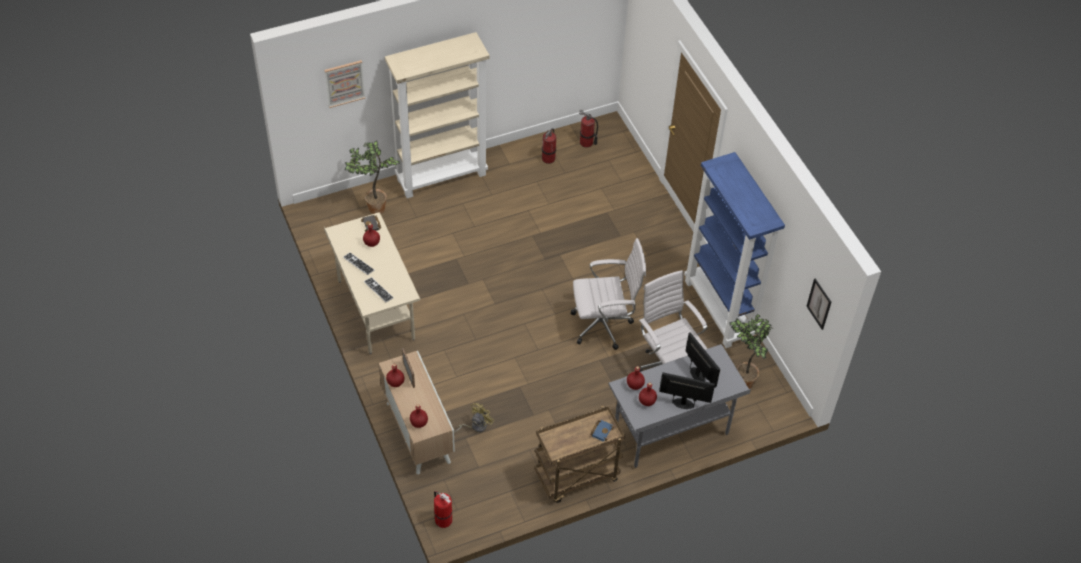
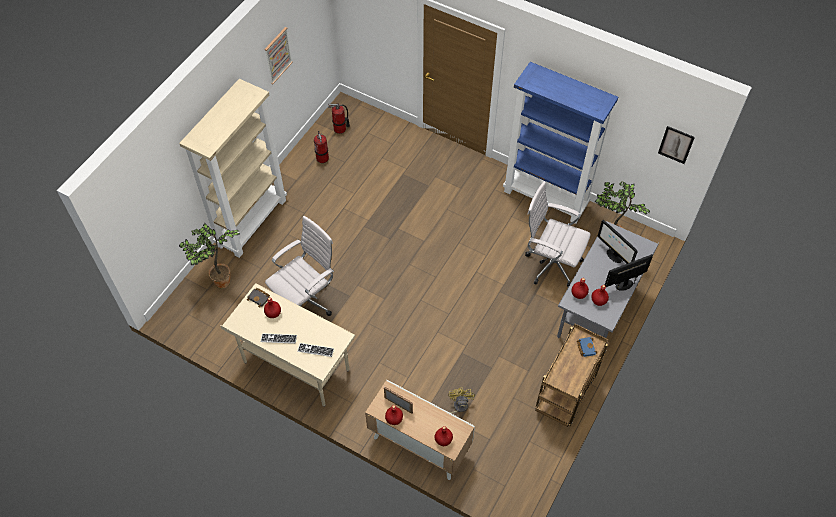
camera: 35 degrees left, 5 degrees up
picture [324,60,365,108] -> picture moved to [265,27,293,84]
fire extinguisher [434,491,452,528] -> none
white office chair [571,238,646,350] -> white office chair moved to [265,216,334,316]
monitor [685,332,720,388] -> monitor turned 150 degrees counterclockwise [597,220,638,264]

